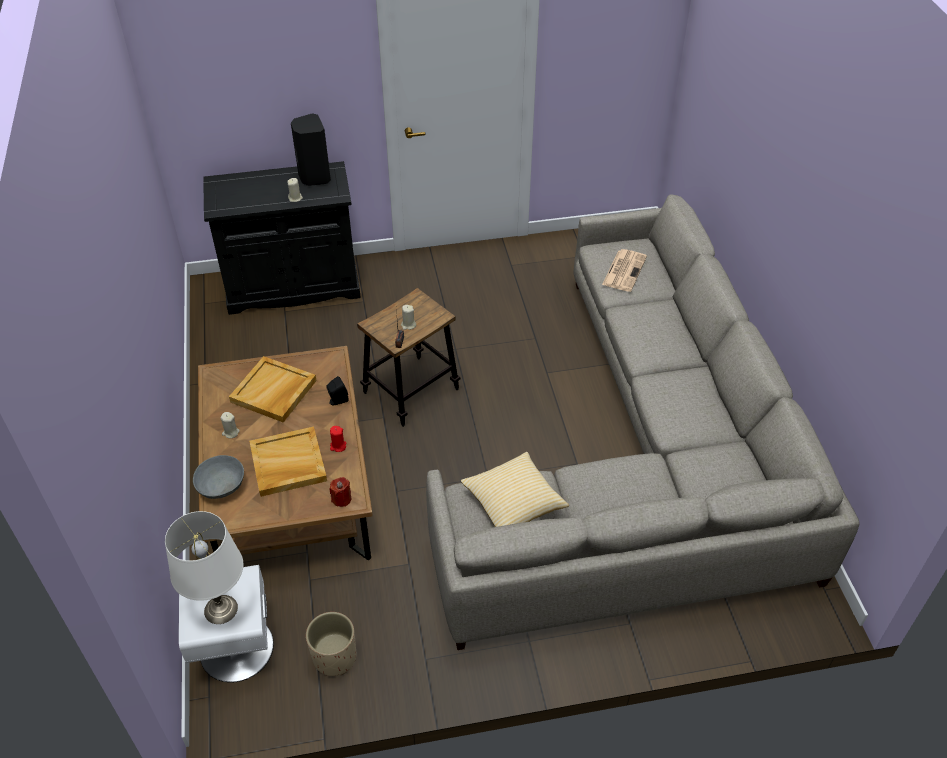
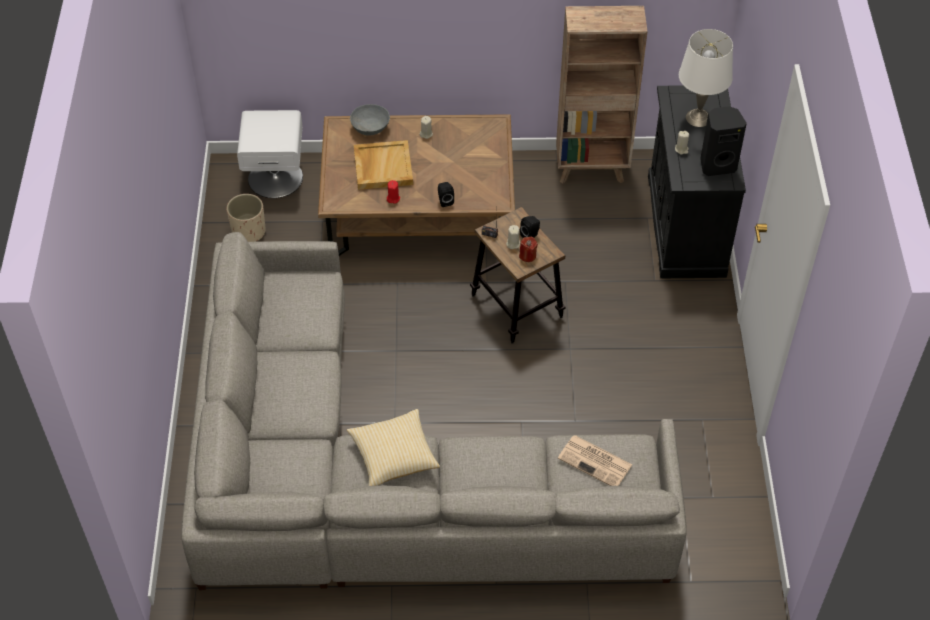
camera: 100 degrees right, 5 degrees up
white table lamp [165,511,243,624] -> white table lamp moved to [679,29,733,127]
beige tray [229,356,317,423] -> none
red candle [330,477,351,507] -> red candle moved to [519,237,538,262]
pillow [461,452,569,527] -> pillow moved to [347,409,440,486]
none -> black speaker [520,216,540,238]
none -> brown bookcase [556,6,648,184]

